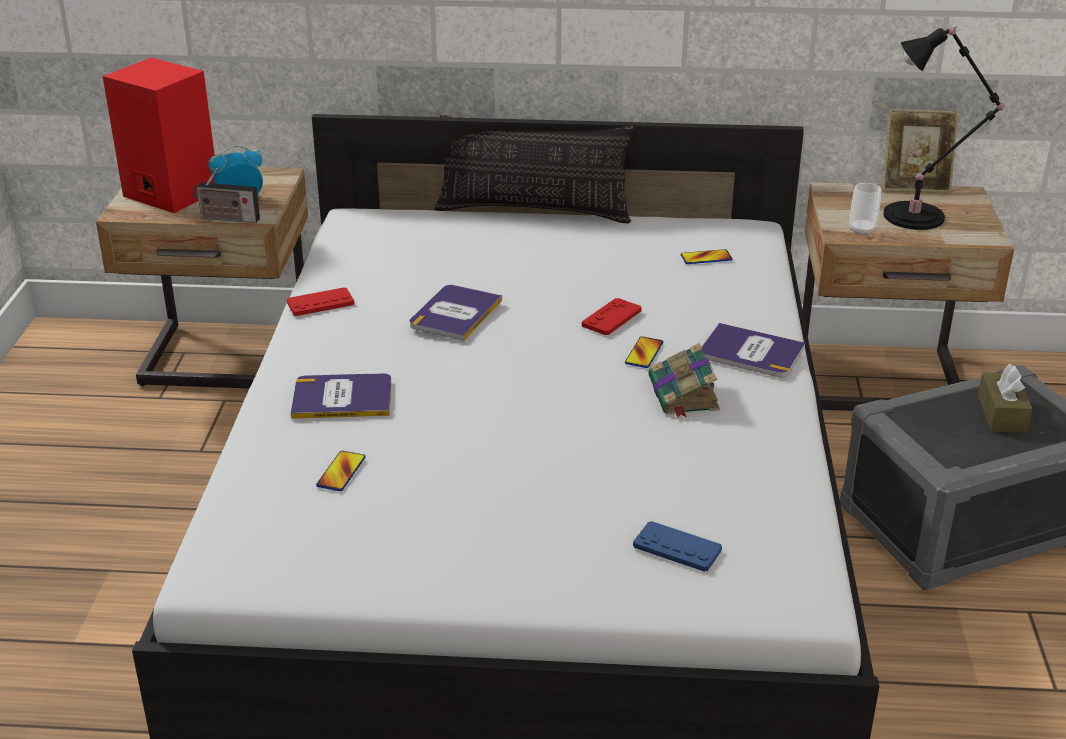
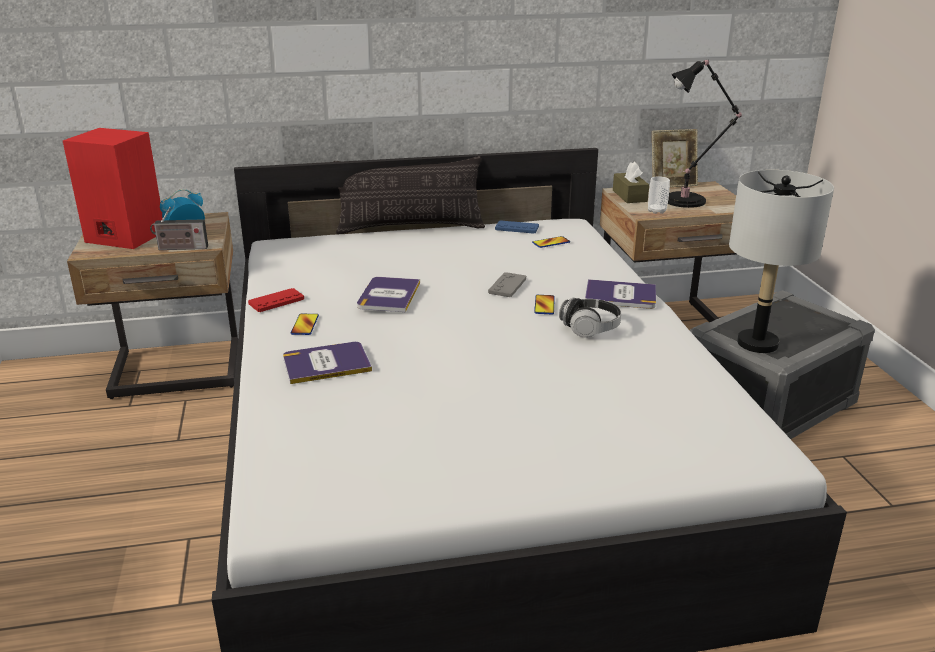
camera: 15 degrees left, 5 degrees down
phone [316,451,366,491] -> phone moved to [291,314,319,335]
red game controller [582,298,642,335] -> grey game controller [488,272,526,297]
blue game controller [633,521,722,572] -> blue game controller moved to [495,220,539,234]
book [648,343,720,418] -> headphones [559,298,621,337]
brown tissue box [978,364,1033,433] -> brown tissue box moved to [613,162,649,203]
none -> grey table lamp [729,170,834,353]

